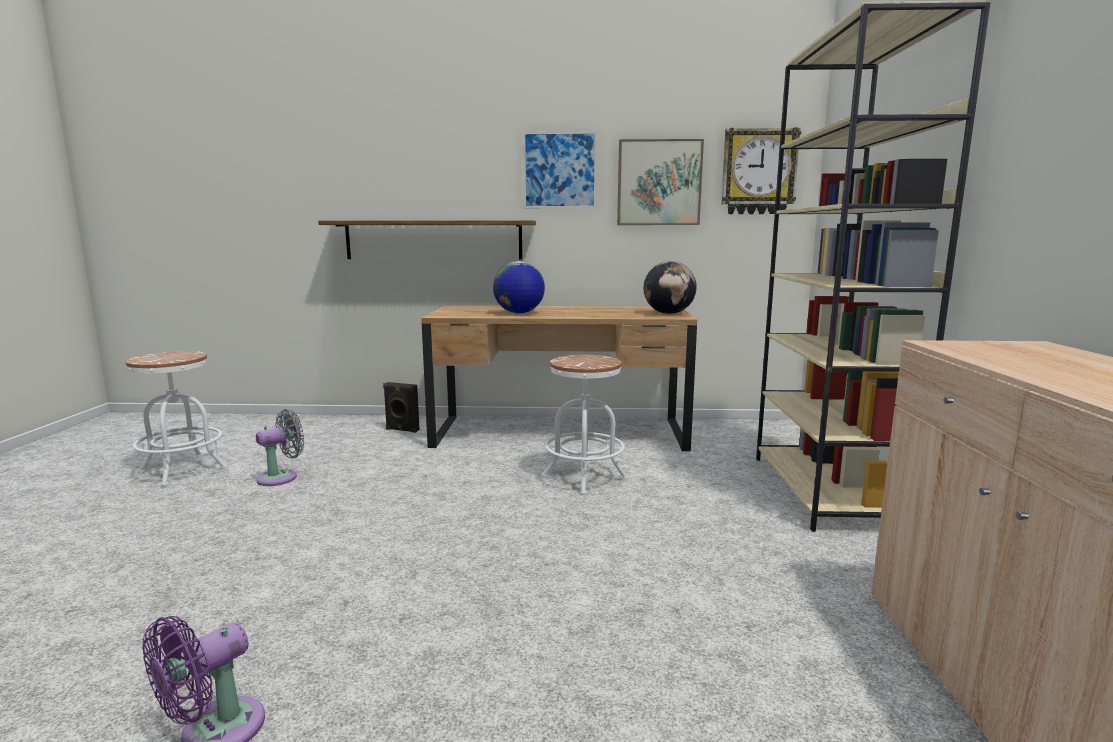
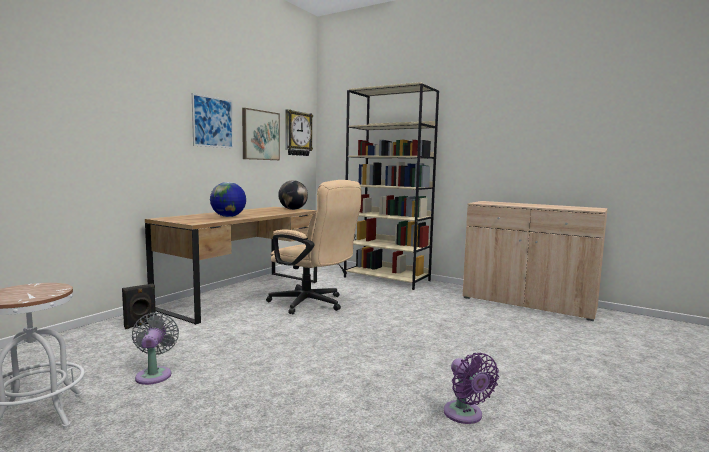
camera: 60 degrees left, 5 degrees down
shelf [318,220,536,259] -> none
white stool [542,355,628,496] -> beige office chair [266,180,361,314]

